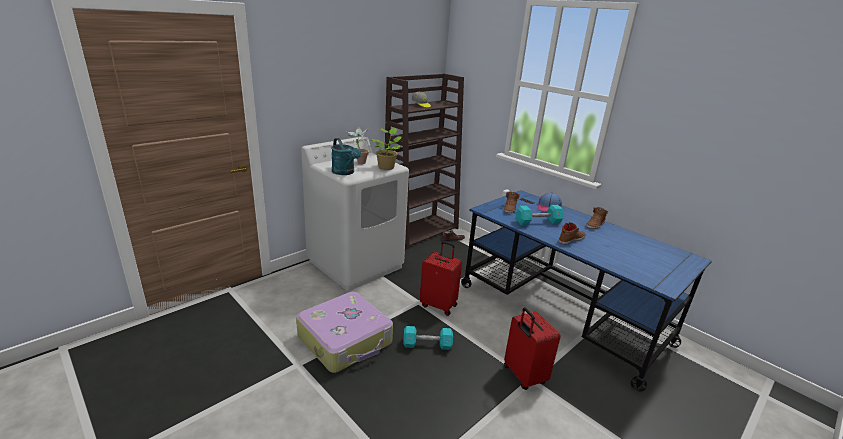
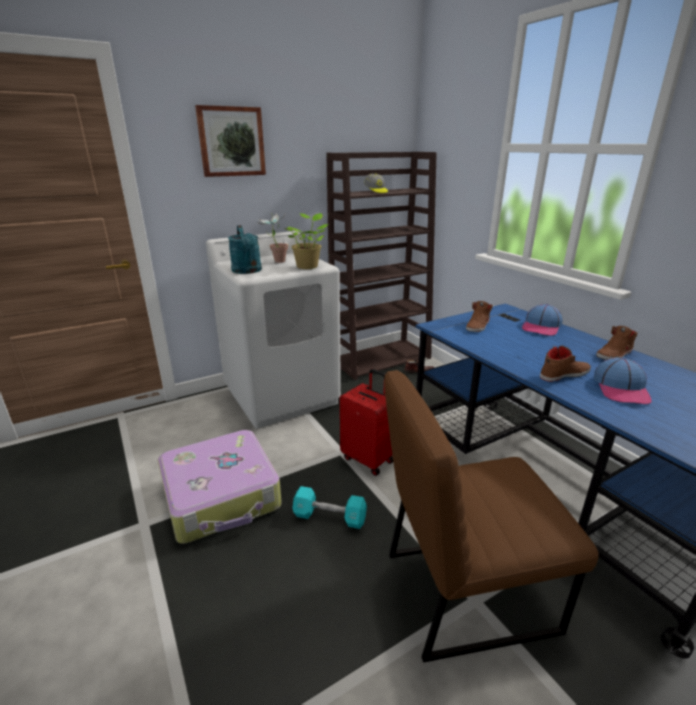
camera: 15 degrees right, 0 degrees up
red suitcase [504,308,561,390] -> brown chair [384,370,599,663]
turquoise dumbbell [516,205,564,226] -> none
none -> picture [195,105,266,177]
none -> cap [594,357,651,404]

